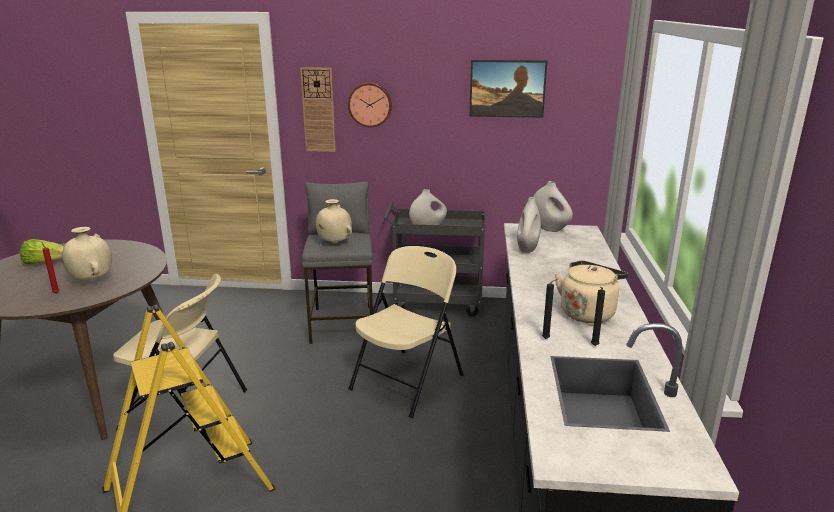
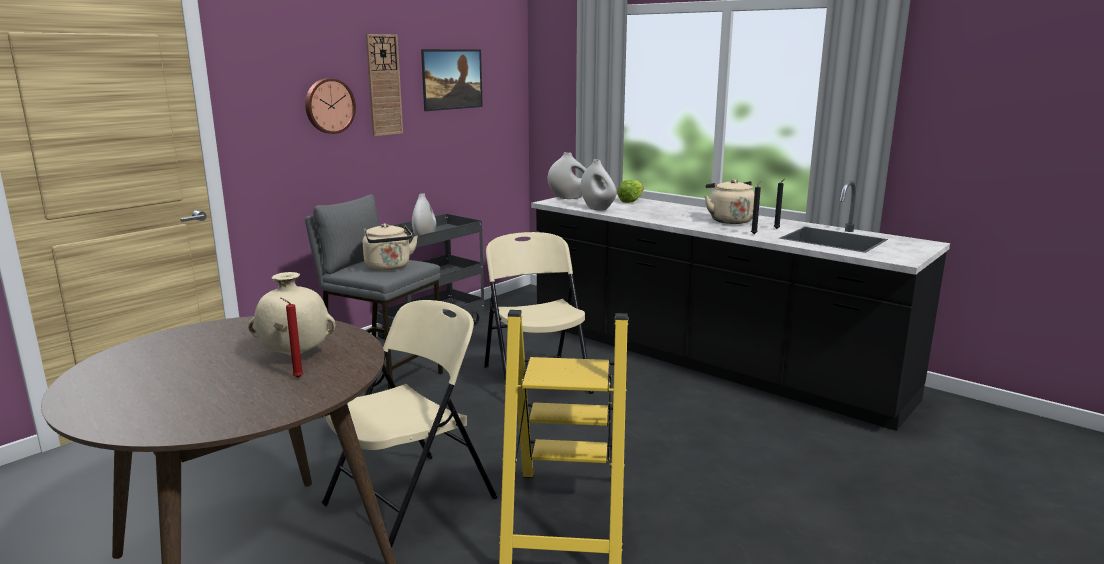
camera: 55 degrees left, 5 degrees down
lettuce [20,239,64,264] -> lettuce moved to [617,180,644,203]
wall clock [300,67,336,152] -> wall clock moved to [366,34,403,136]
beige vase [316,199,352,243] -> beige kettle [363,223,418,271]

